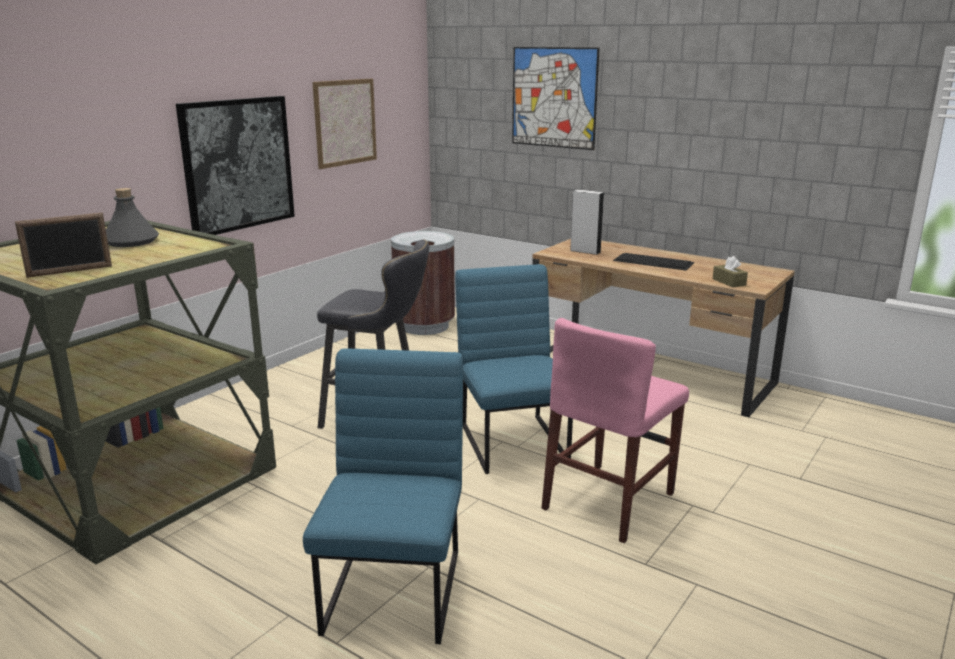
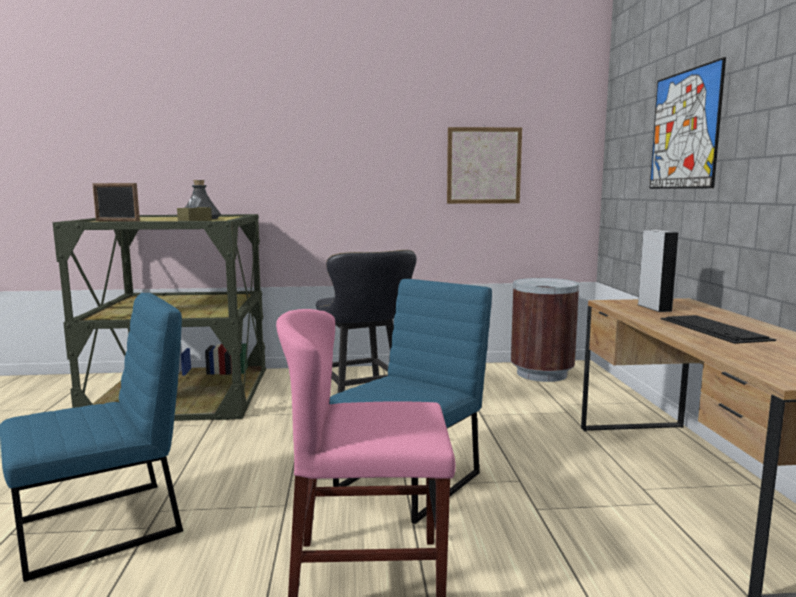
camera: 50 degrees right, 10 degrees down
picture [176,96,295,235] -> none
brown tissue box [713,256,748,287] -> brown tissue box moved to [177,195,212,221]

